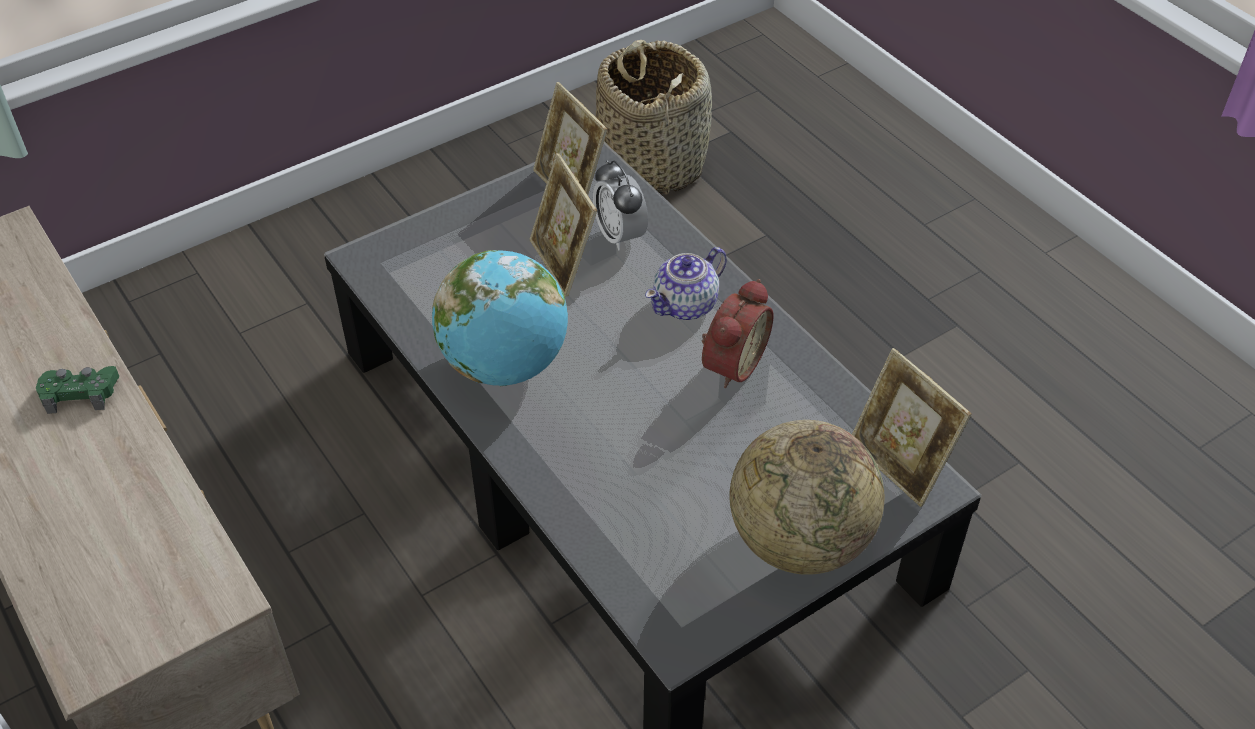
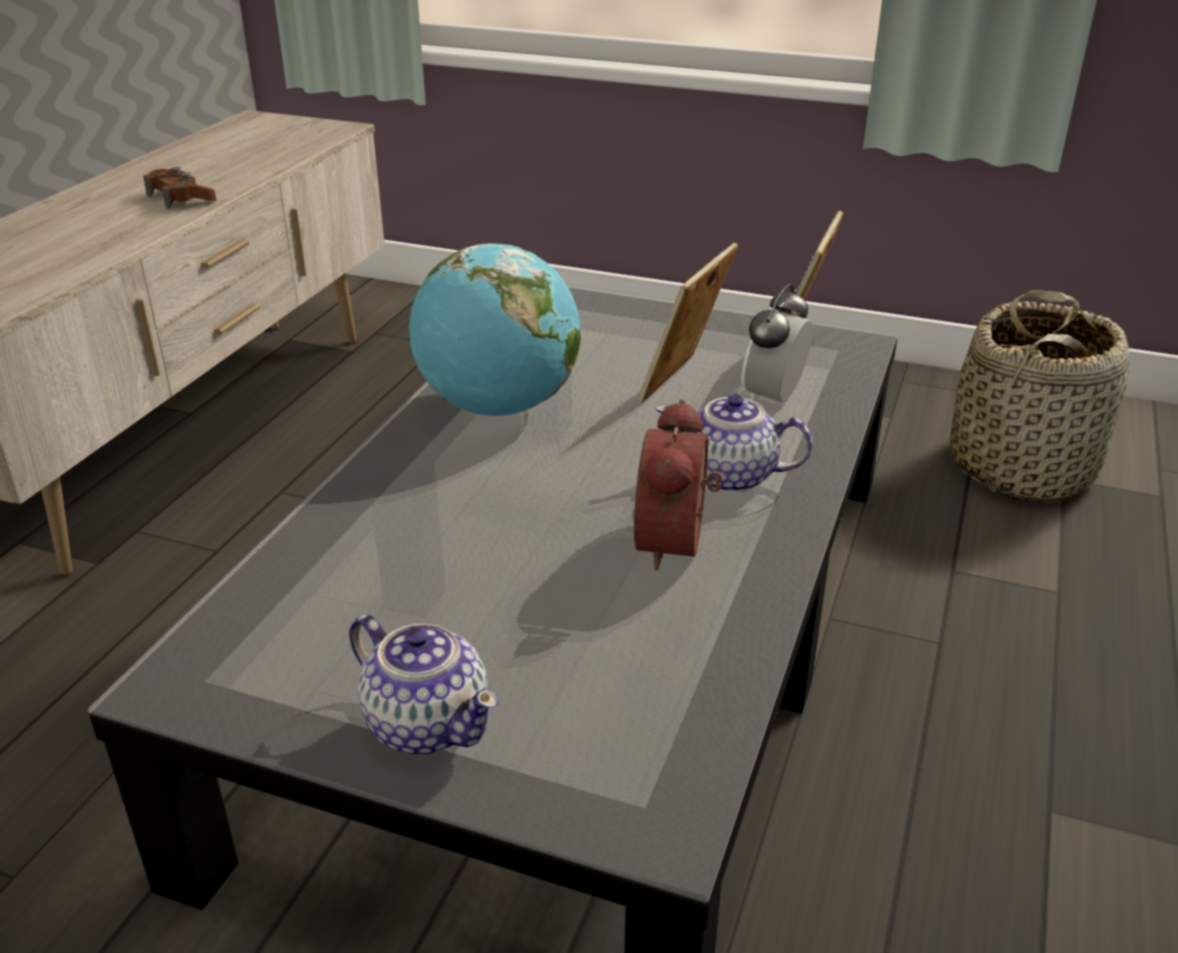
camera: 55 degrees right, 15 degrees down
green game controller [36,366,119,414] -> brown game controller [143,167,217,209]
alarm clock [702,279,773,388] -> alarm clock turned 105 degrees clockwise [634,399,722,571]
globe [729,420,884,575] -> teapot [349,614,499,754]
picture frame [852,348,972,507] -> none

